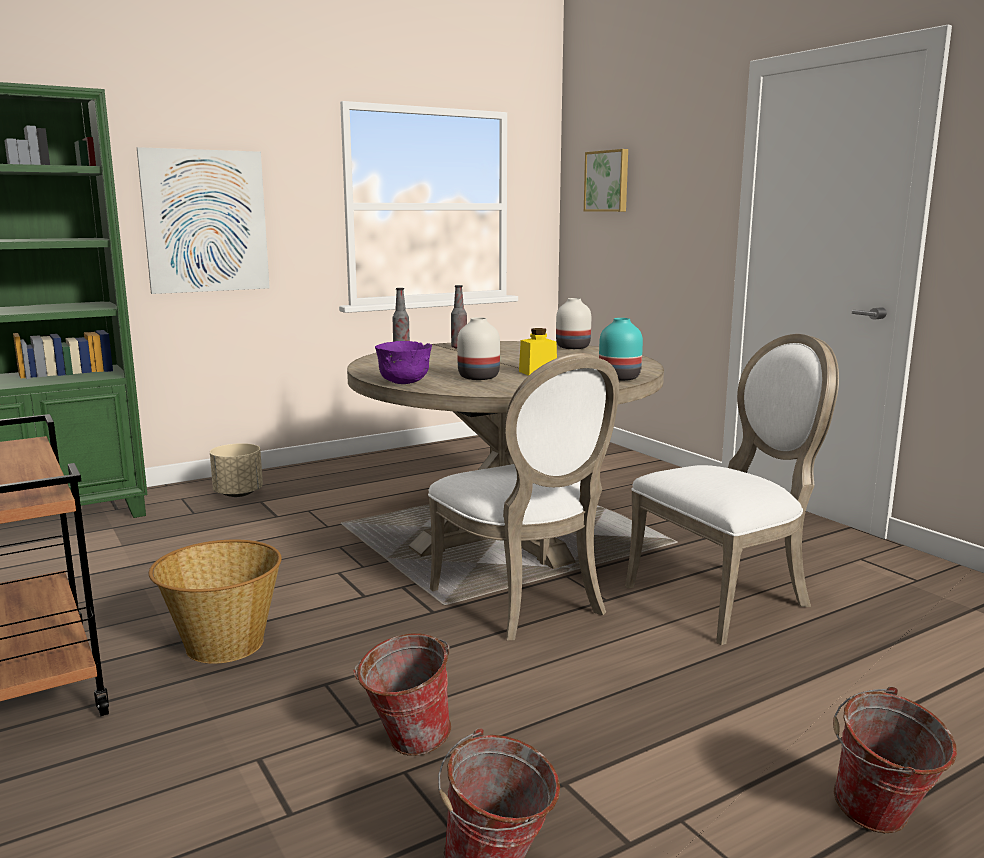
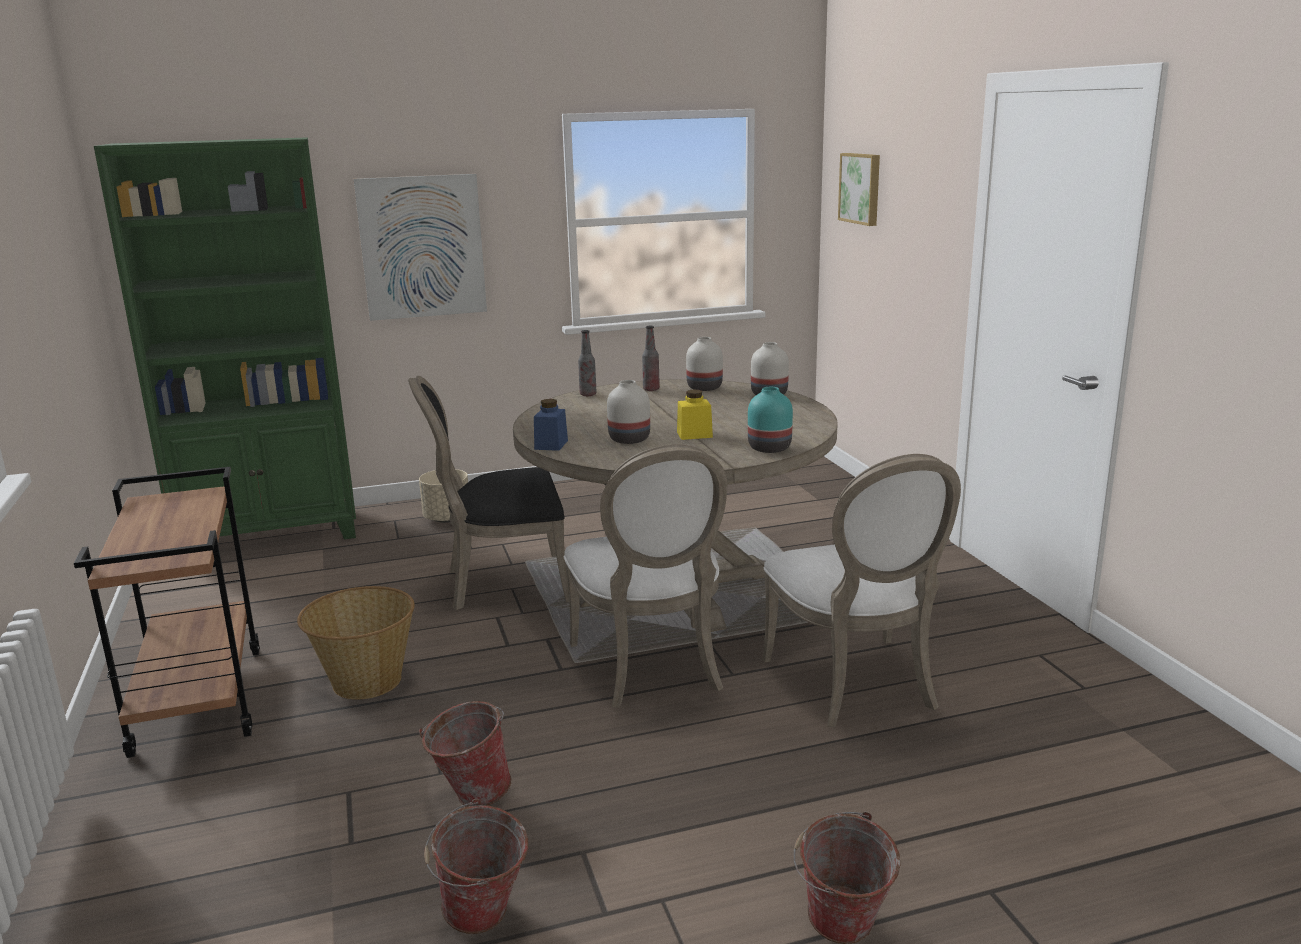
camera: 15 degrees right, 5 degrees up
purple bowl [375,341,432,384] -> blue jar [534,399,568,451]
white chair [625,334,839,645] -> white chair turned 90 degrees clockwise [762,454,961,727]
none -> black chair [408,376,569,610]
none -> white vase [686,337,723,391]

